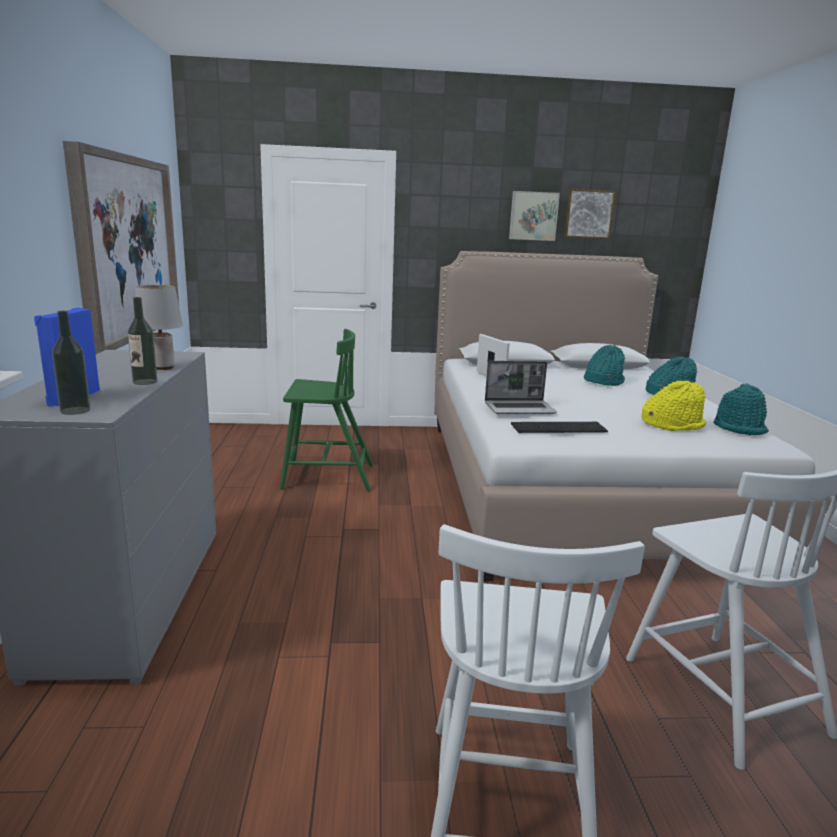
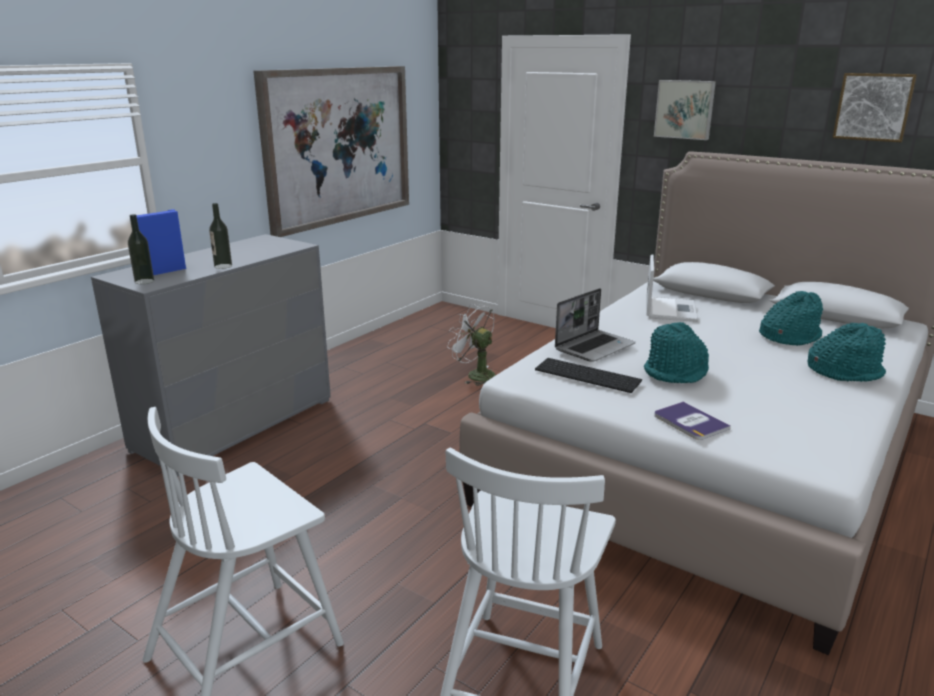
camera: 40 degrees right, 5 degrees up
grey table lamp [135,285,183,370] -> none
green chair [280,329,374,491] -> white fan [447,304,495,386]
laptop [485,361,557,414] -> laptop turned 75 degrees counterclockwise [555,288,635,362]
picture [509,191,560,241] -> picture moved to [654,80,716,140]
yellow hat [641,381,706,431] -> none
turquoise hat [713,384,769,435] -> turquoise hat moved to [644,322,709,383]
none -> book [654,402,731,440]

